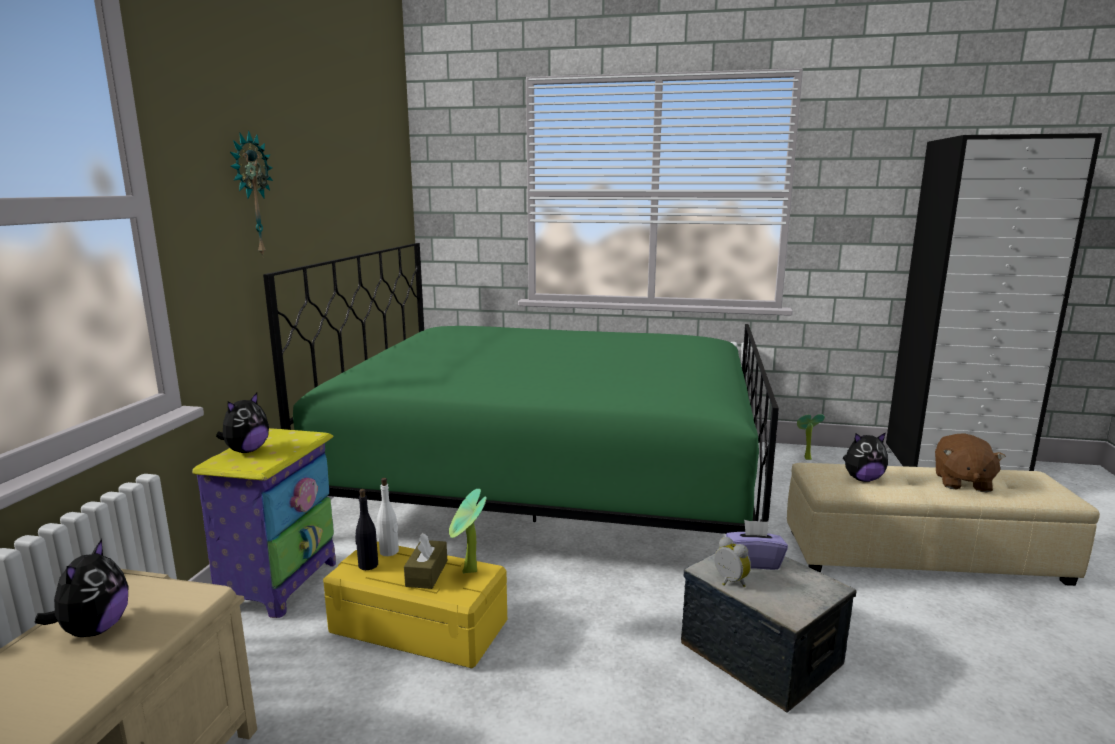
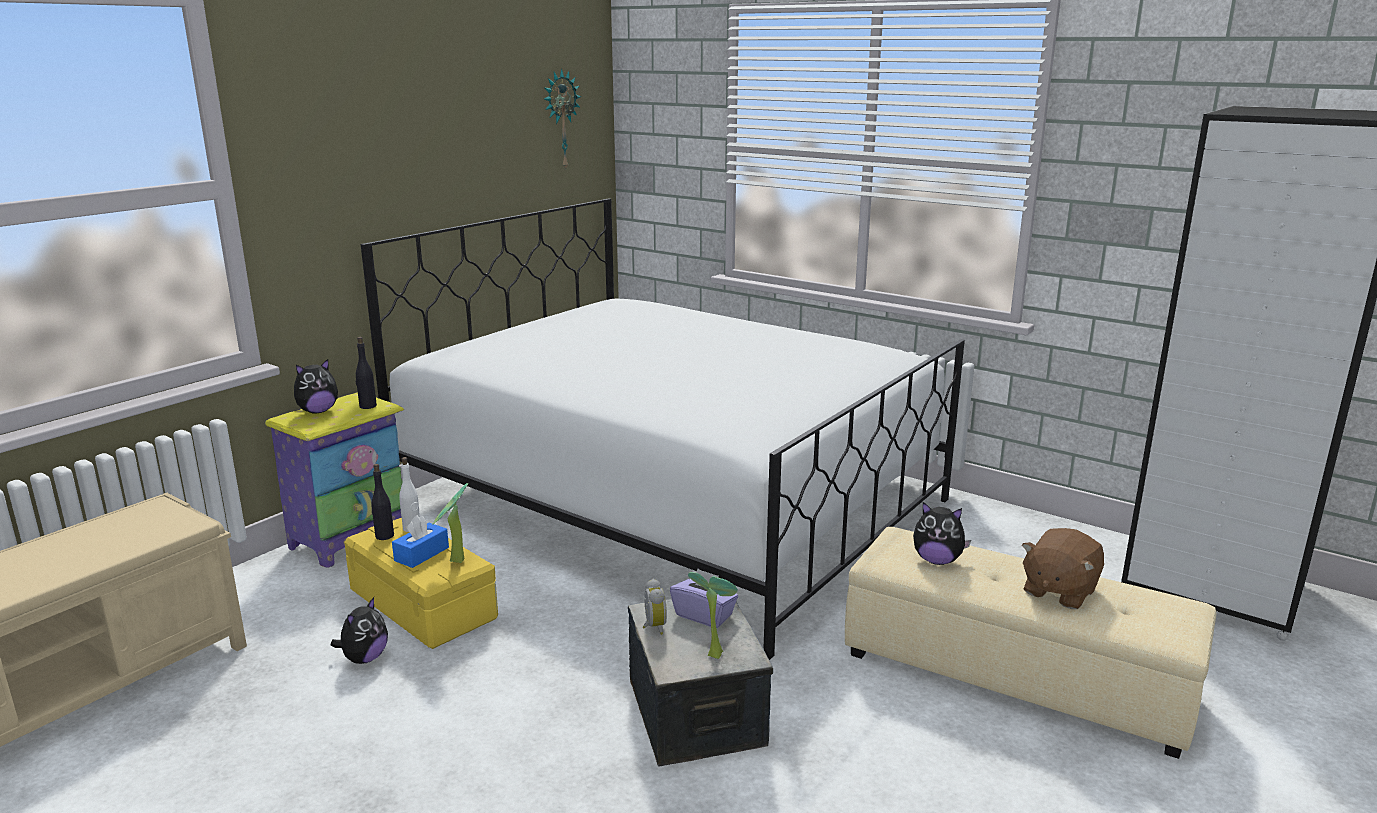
camera: 25 degrees right, 5 degrees up
plush toy [35,539,129,637] -> plush toy moved to [331,597,388,664]
wall clock [230,130,273,258] -> wall clock moved to [544,68,581,171]
green bed [263,243,779,534] -> white bed [361,198,965,660]
brown tissue box [404,533,447,589] -> blue tissue box [392,515,449,568]
potted plant [797,414,825,460] -> potted plant moved to [688,572,738,659]
none -> black bottle [356,337,377,409]

